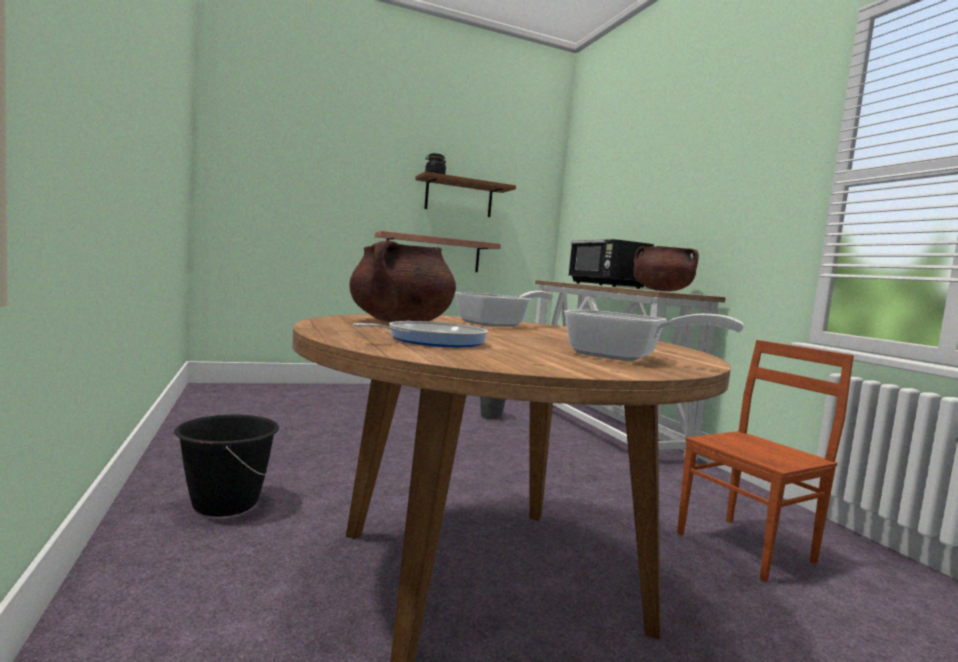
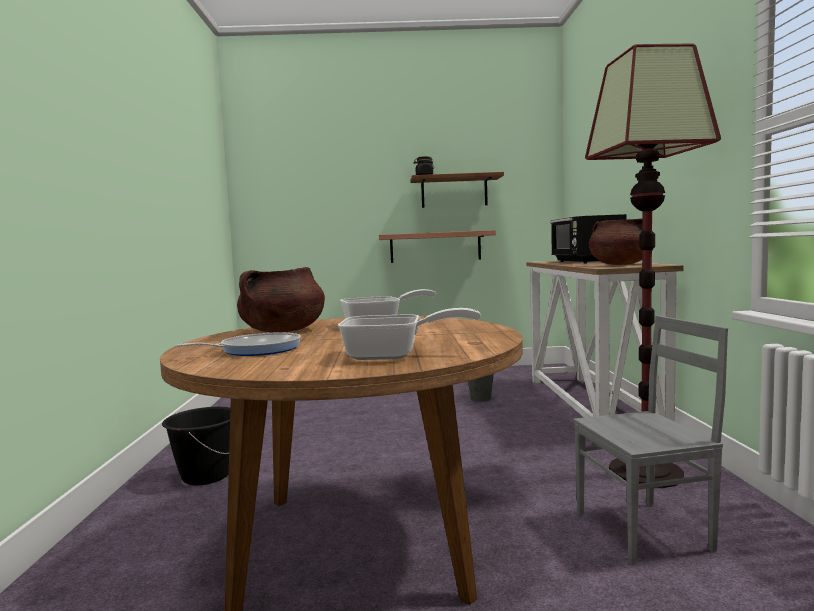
camera: 20 degrees right, 0 degrees up
frying pan [564,310,744,361] -> frying pan turned 45 degrees counterclockwise [338,308,481,360]
brown chair [677,340,854,582] -> grey chair [573,315,728,565]
none -> floor lamp [585,43,721,488]

